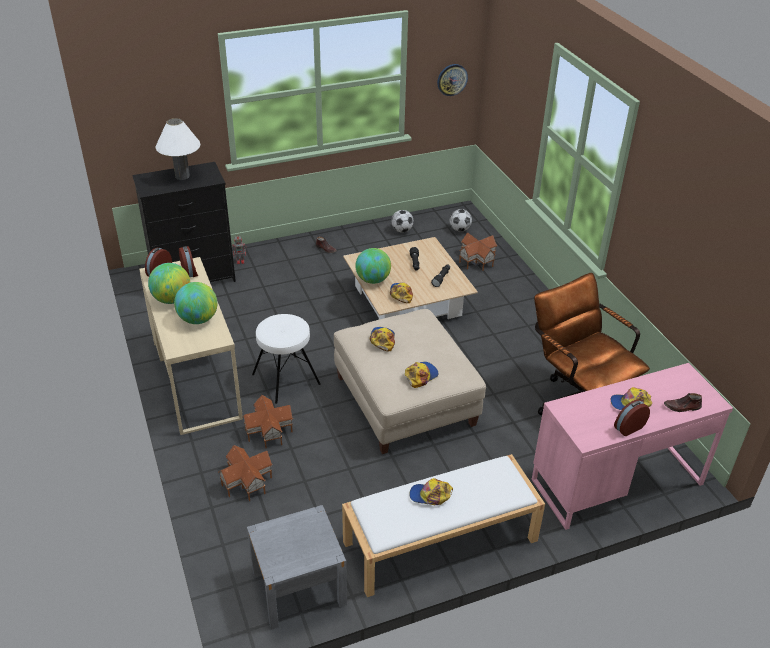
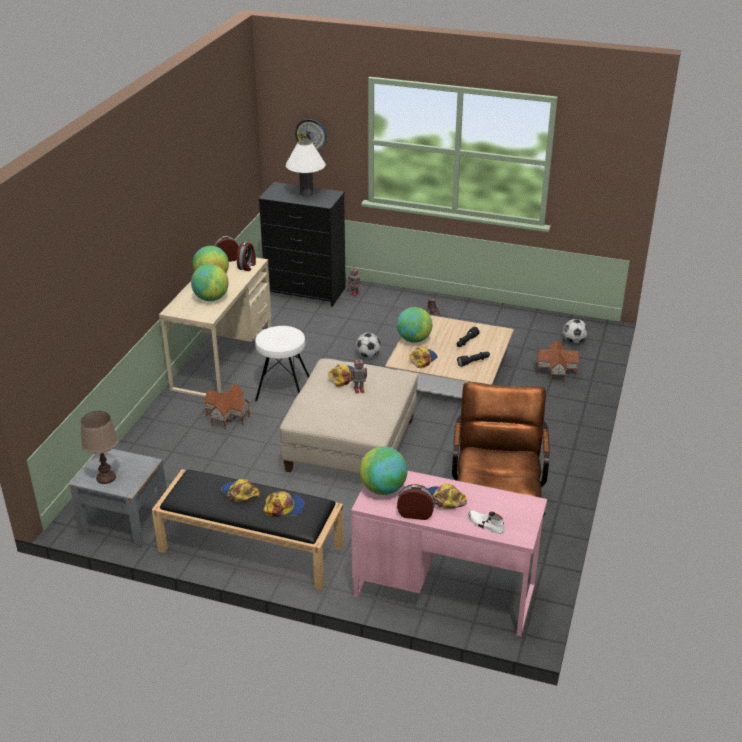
camera: 40 degrees right, 5 degrees down
toy house [218,445,273,501] -> none
white bench [342,454,545,597] -> black bench [152,469,344,590]
football [391,210,414,233] -> football moved to [356,333,381,358]
cap [405,362,439,388] -> cap moved to [263,491,304,517]
wall clock [437,64,468,96] -> wall clock moved to [295,119,326,150]
brown shoe [664,393,702,412] -> white shoe [468,510,505,534]
none -> brown table lamp [81,411,118,484]
none -> toy robot [350,357,367,393]
none -> globe [359,447,408,495]

